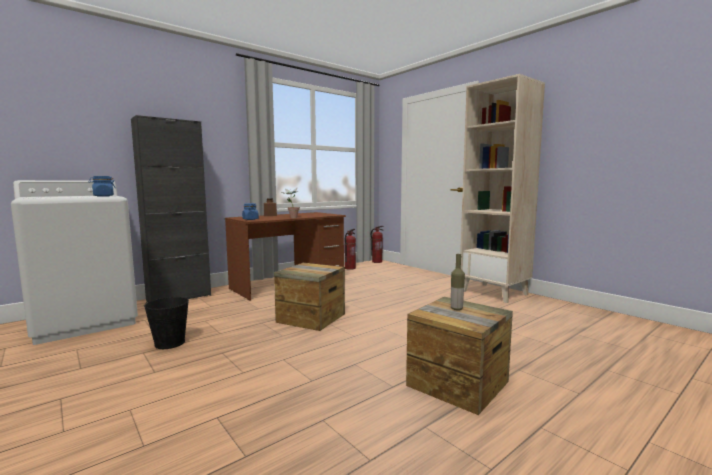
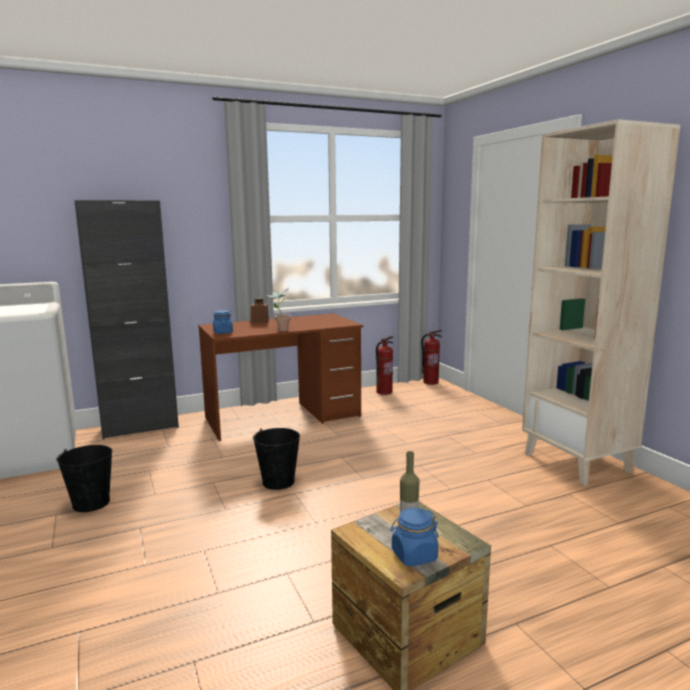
camera: 15 degrees right, 5 degrees up
blue jar [88,176,116,197] -> blue jar moved to [390,508,439,567]
crate [274,263,345,331] -> black bucket [253,428,300,490]

